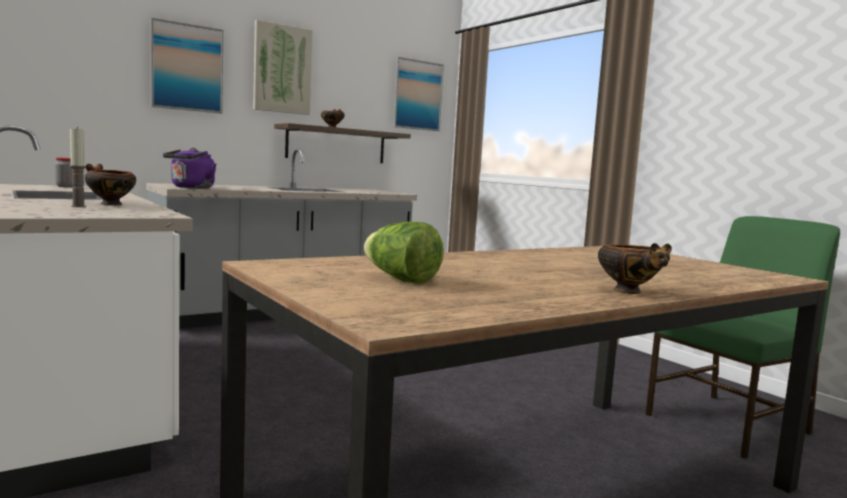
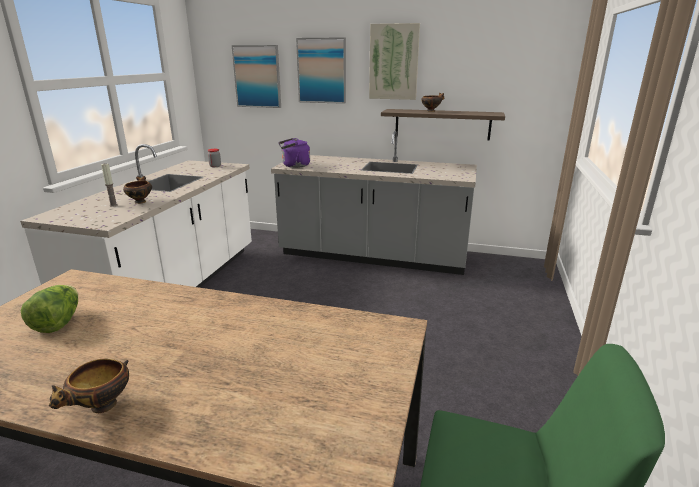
camera: 50 degrees right, 15 degrees up
picture [393,57,444,131] -> picture moved to [232,45,281,108]

